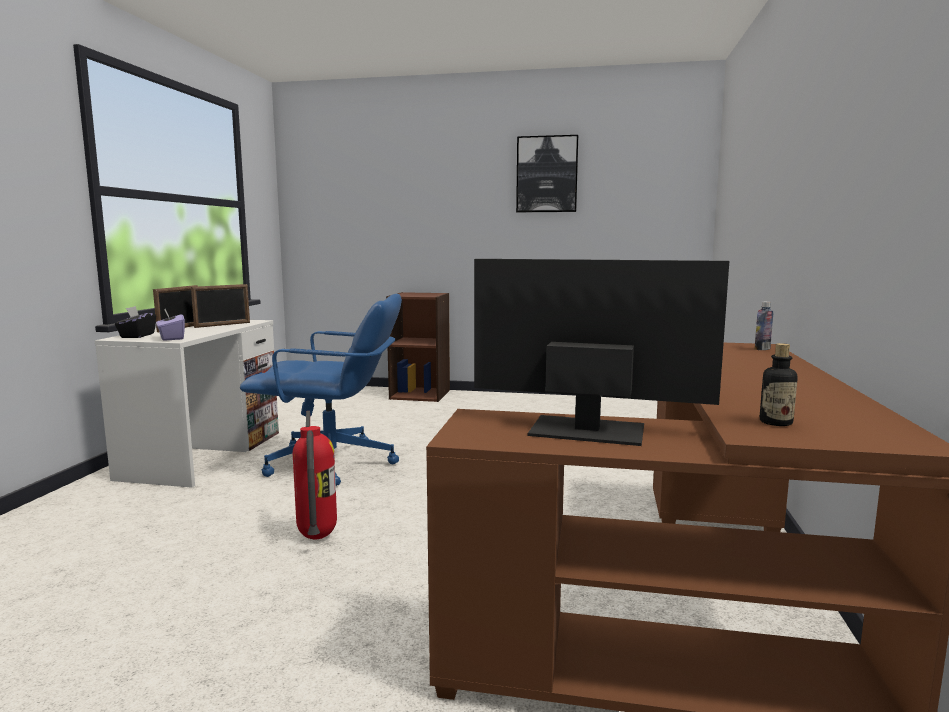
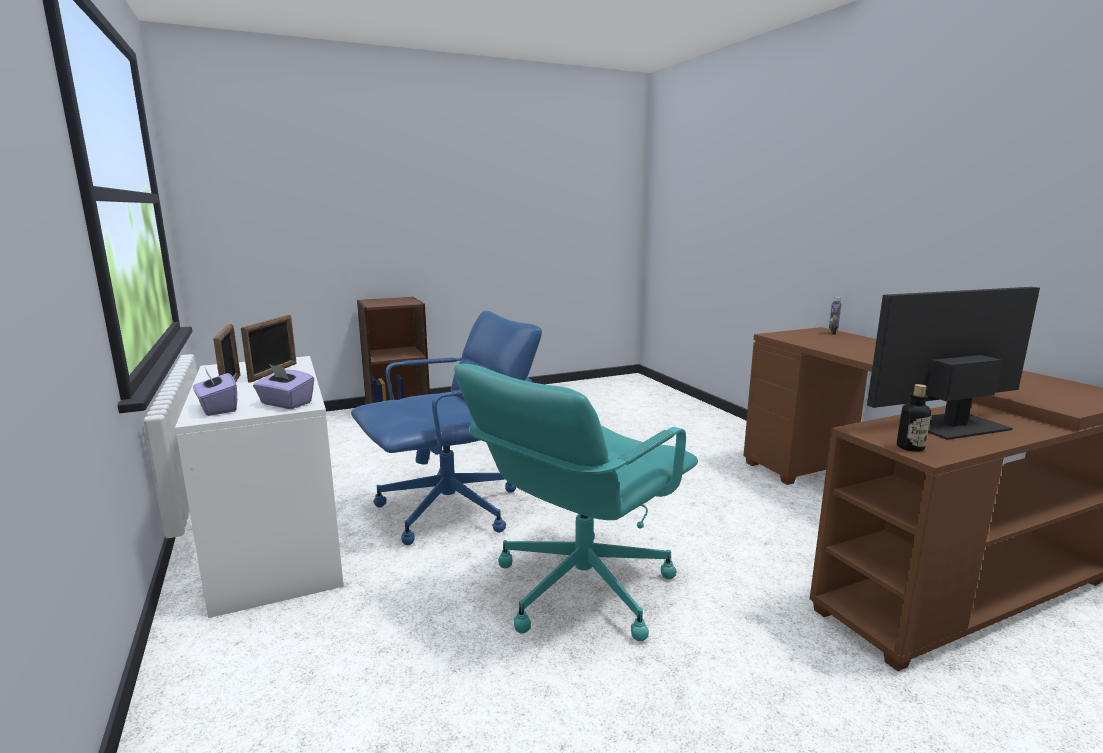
camera: 35 degrees left, 5 degrees up
black tissue box [115,306,156,338] -> purple tissue box [193,368,237,416]
fire extinguisher [293,411,337,540] -> turquoise office chair [454,364,698,642]
picture [516,135,578,212] -> none
bottle [760,343,797,426] -> bottle moved to [897,384,931,452]

